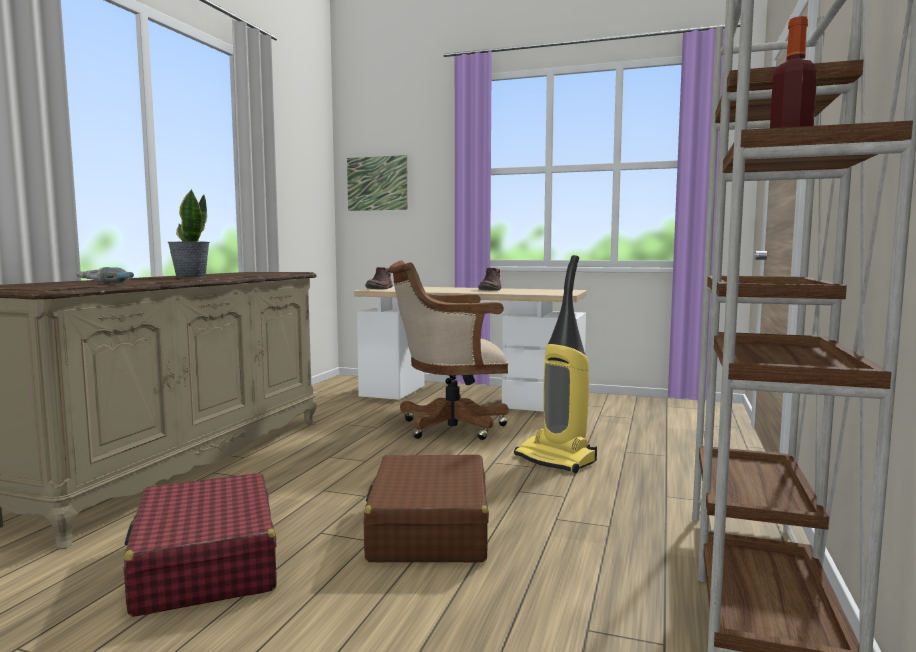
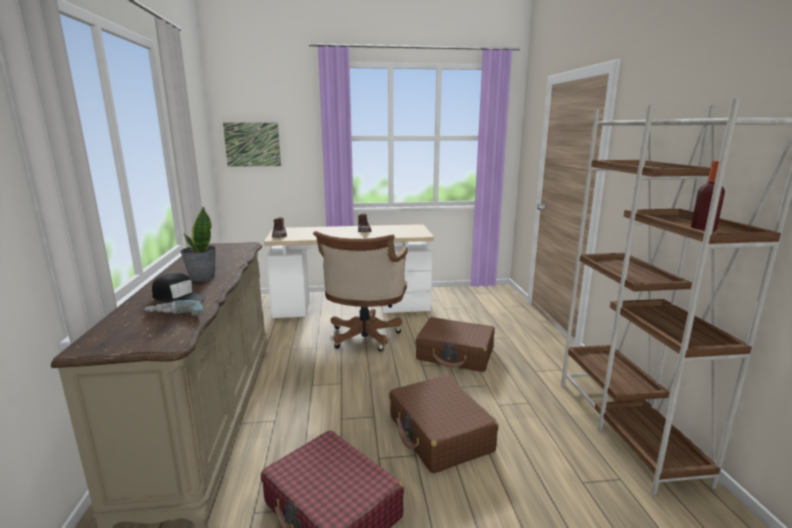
camera: 25 degrees left, 10 degrees up
office chair [389,260,509,440] -> office chair turned 45 degrees counterclockwise [313,231,408,352]
vacuum cleaner [514,255,597,473] -> brown suitcase [416,317,495,372]
none -> black cap [152,273,207,303]

